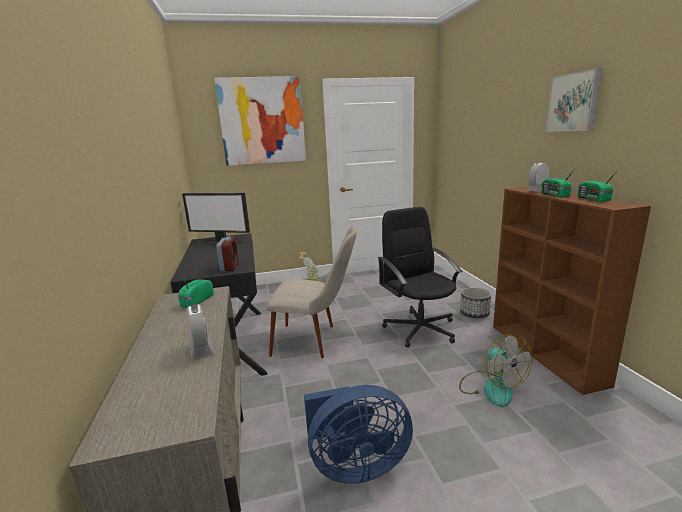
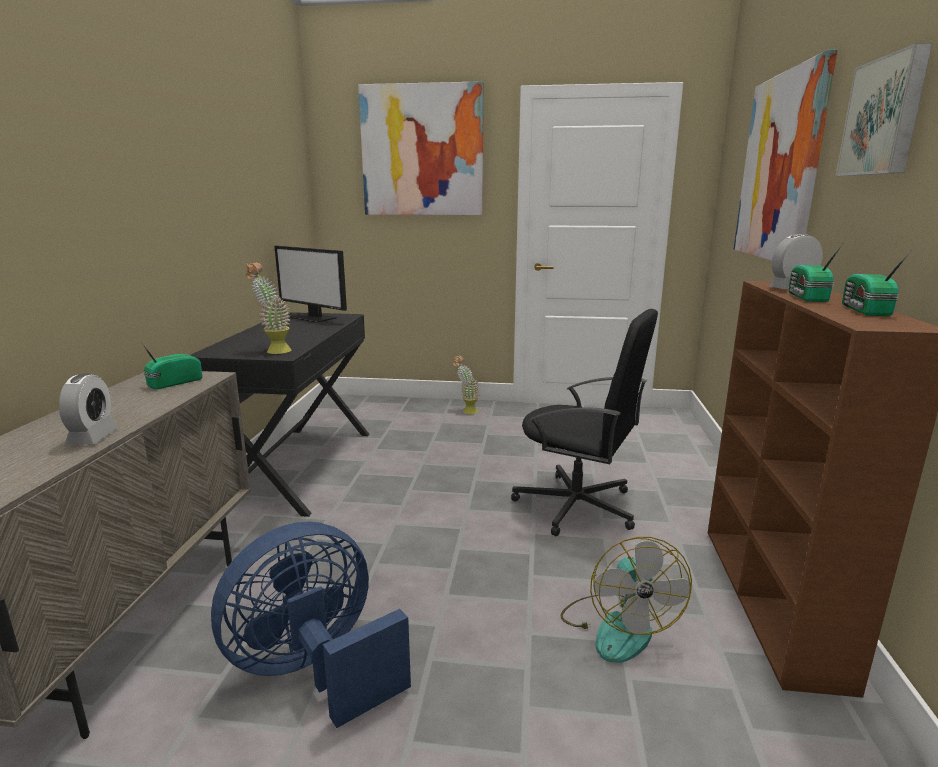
camera: 20 degrees right, 0 degrees up
alarm clock [216,237,239,271] -> potted plant [246,262,291,354]
beige chair [266,226,357,358] -> none
blue fan [304,385,413,484] -> blue fan turned 135 degrees clockwise [211,521,411,728]
black office chair [378,207,462,348] -> black office chair turned 120 degrees clockwise [511,309,658,536]
planter [460,287,491,318] -> none
none -> picture [734,49,838,261]

